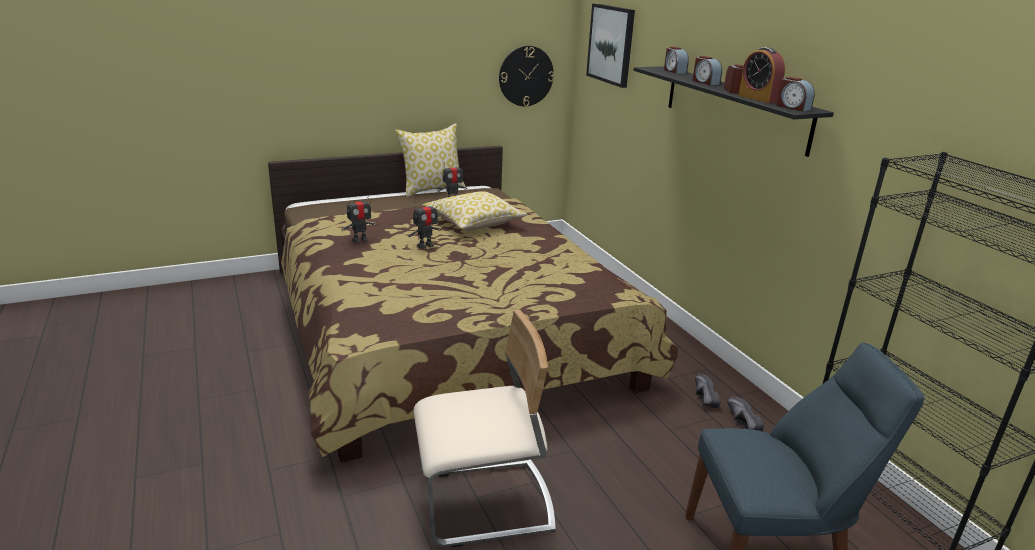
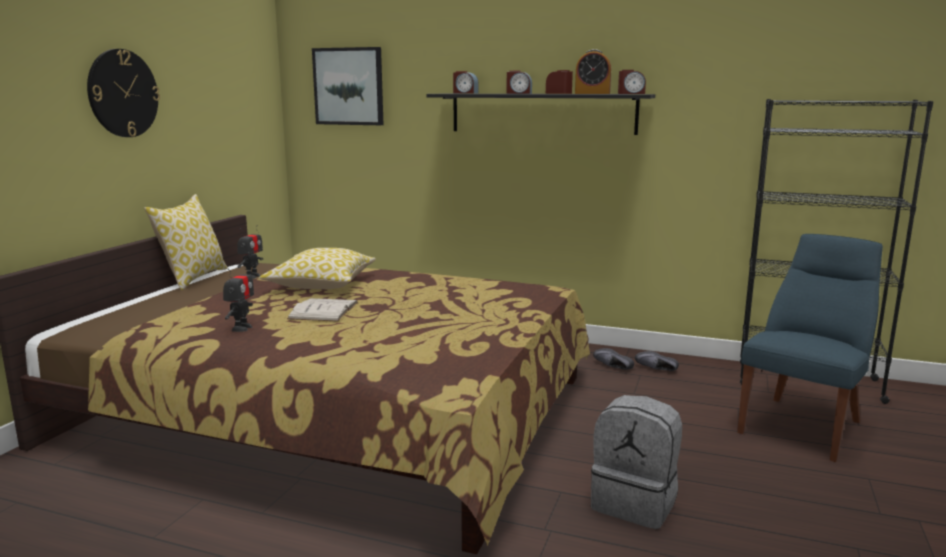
camera: 45 degrees left, 10 degrees down
toy robot [408,198,441,249] -> white book [287,298,358,322]
beige chair [414,310,556,547] -> grey backpack [591,395,682,529]
wall clock [499,46,554,106] -> wall clock moved to [87,49,160,137]

